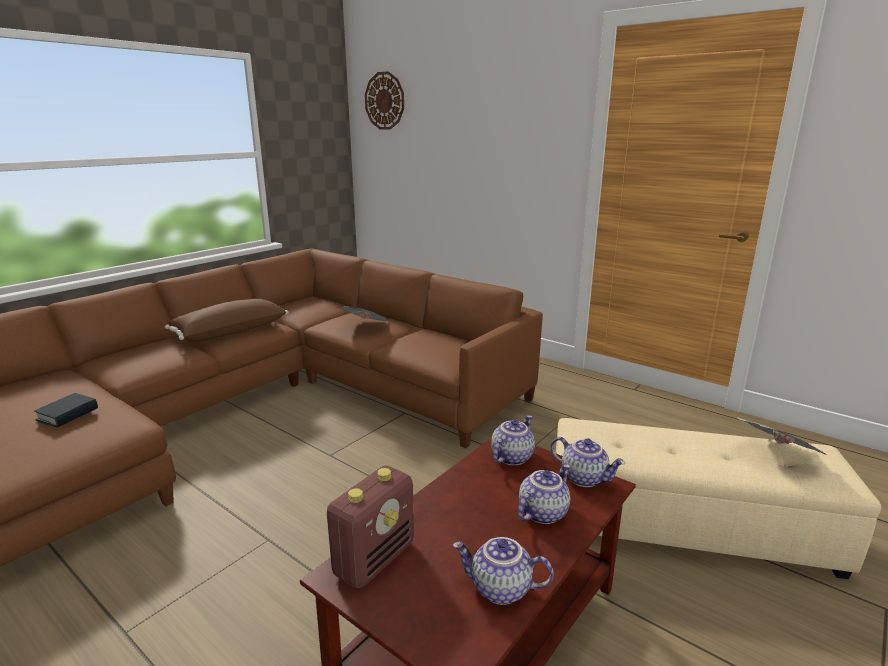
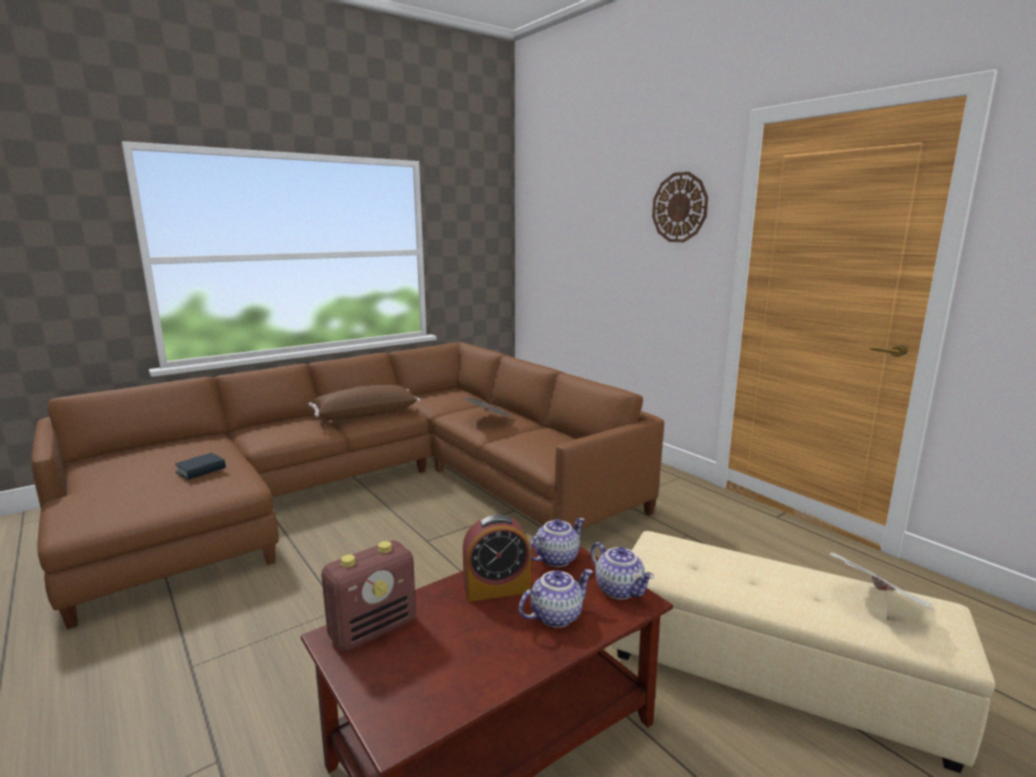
camera: 15 degrees right, 5 degrees down
wall clock [365,71,404,130] -> wall clock moved to [652,172,708,242]
teapot [453,537,554,605] -> none
none -> alarm clock [463,515,531,602]

